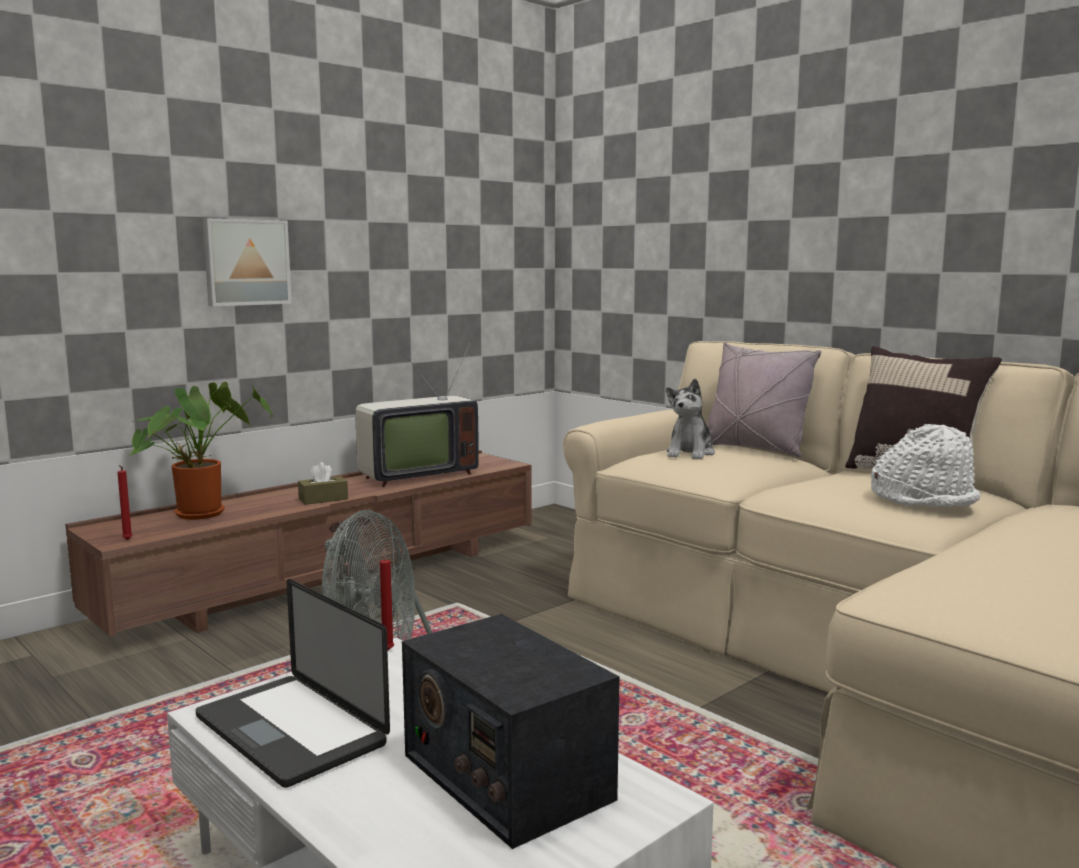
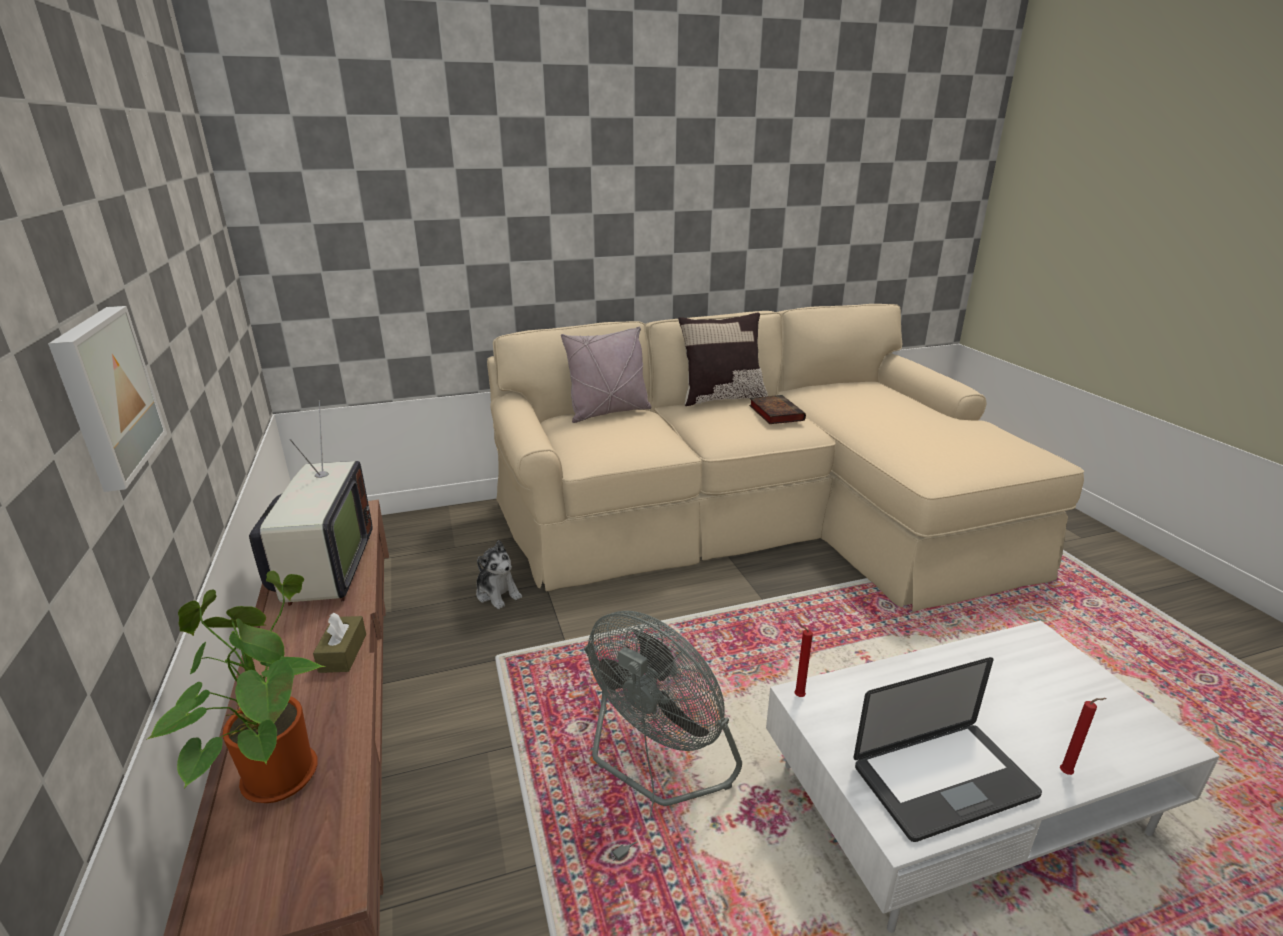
camera: 65 degrees left, 15 degrees up
red candle [117,465,133,540] -> red candle moved to [1060,698,1107,775]
radio [402,614,620,849] -> none
plush toy [666,378,715,459] -> plush toy moved to [476,540,522,609]
white hat [871,424,981,507] -> book [749,395,806,424]

